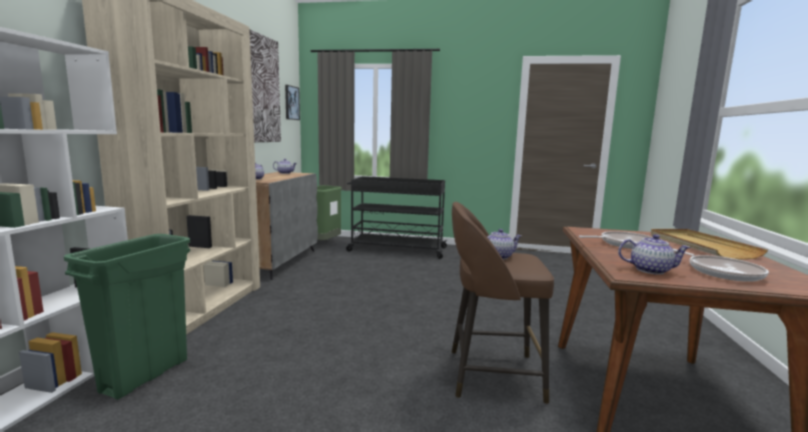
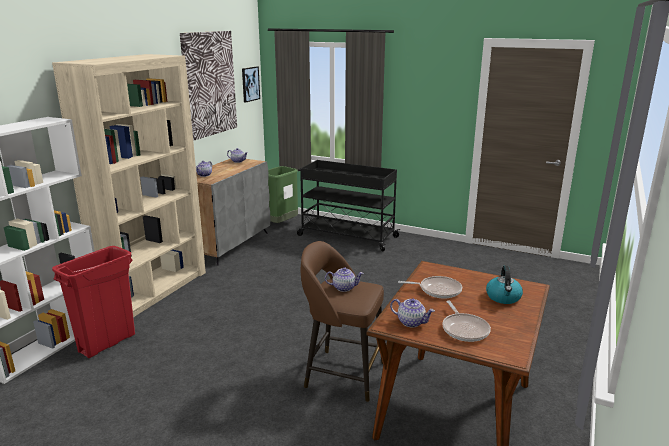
camera: 15 degrees right, 10 degrees up
green trash can [64,234,190,400] -> red trash can [52,246,135,358]
beige tray [651,229,768,259] -> kettle [486,266,523,304]

